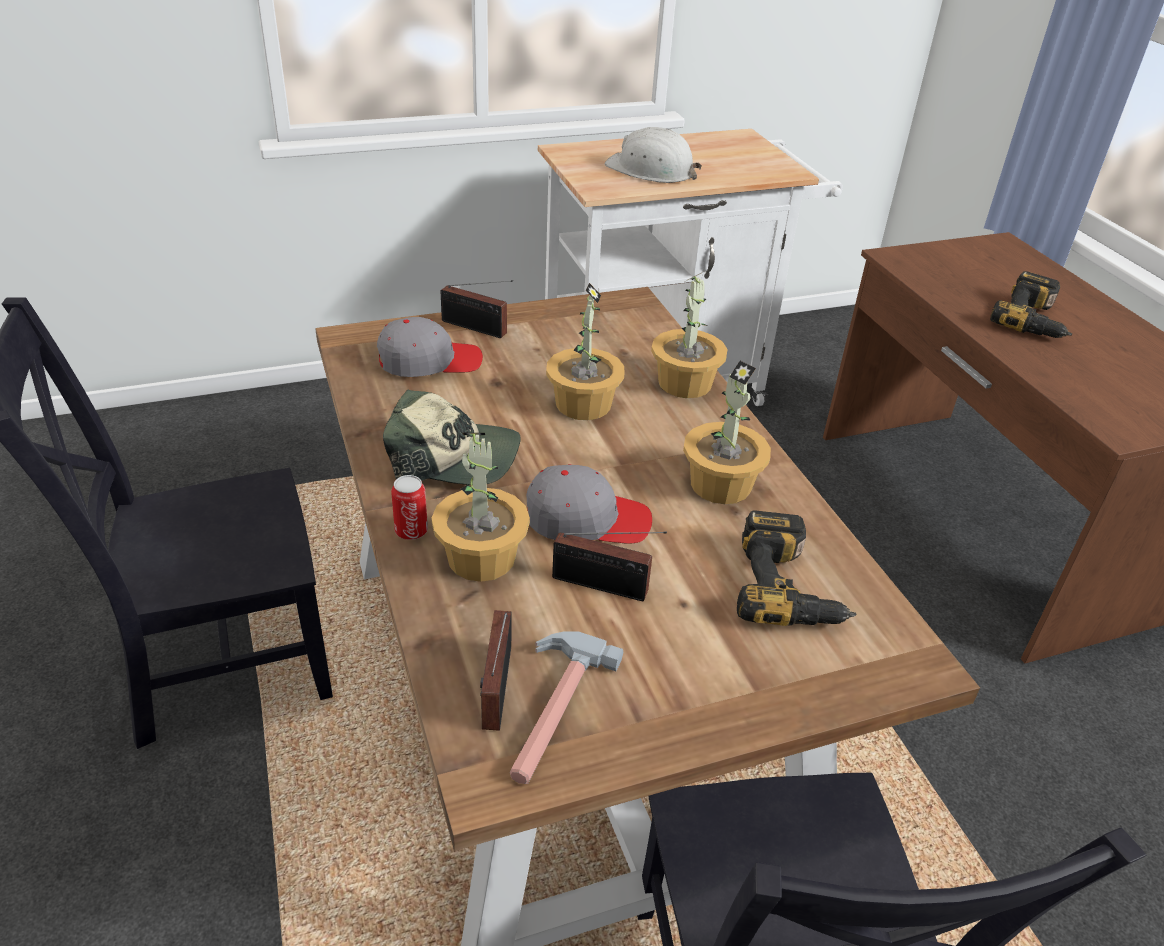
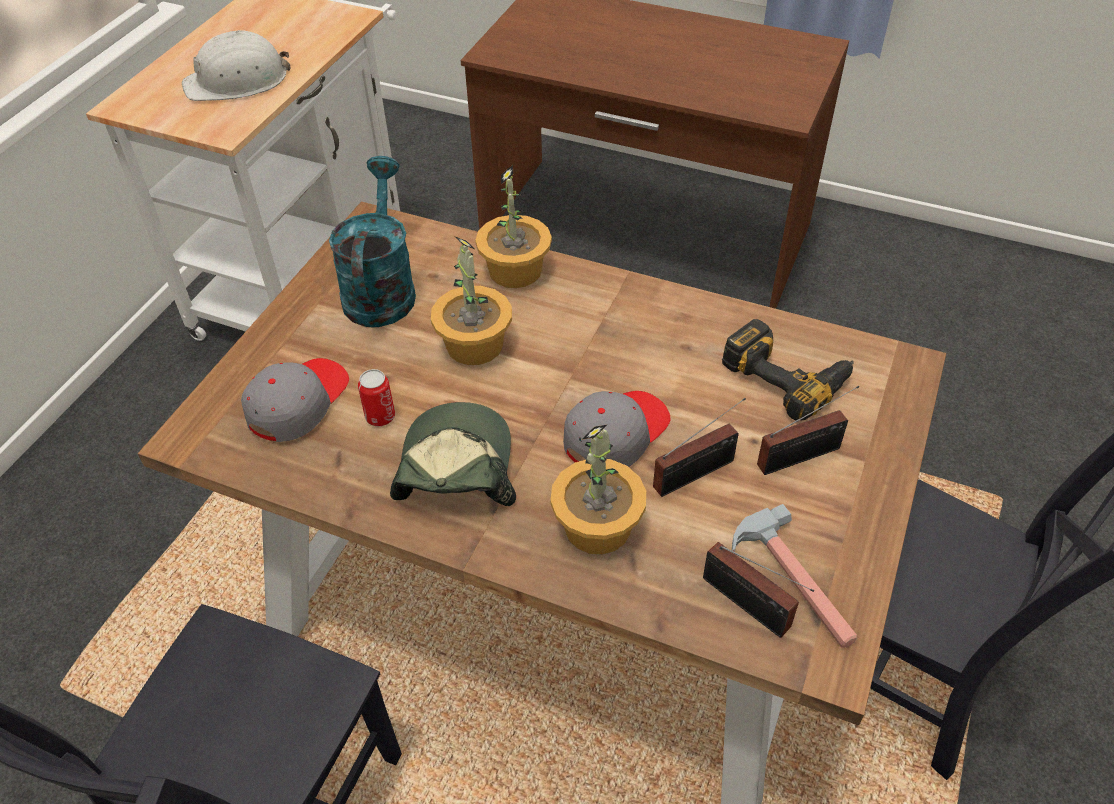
camera: 45 degrees left, 10 degrees up
cap [383,389,521,485] -> cap turned 45 degrees counterclockwise [390,402,516,506]
can [391,475,428,540] -> can moved to [358,369,395,426]
radio [440,280,513,338] -> radio moved to [757,386,859,475]
potted plant [683,361,771,504] -> none
power drill [990,271,1072,338] -> none
none -> turquoise watering can [329,156,416,327]

